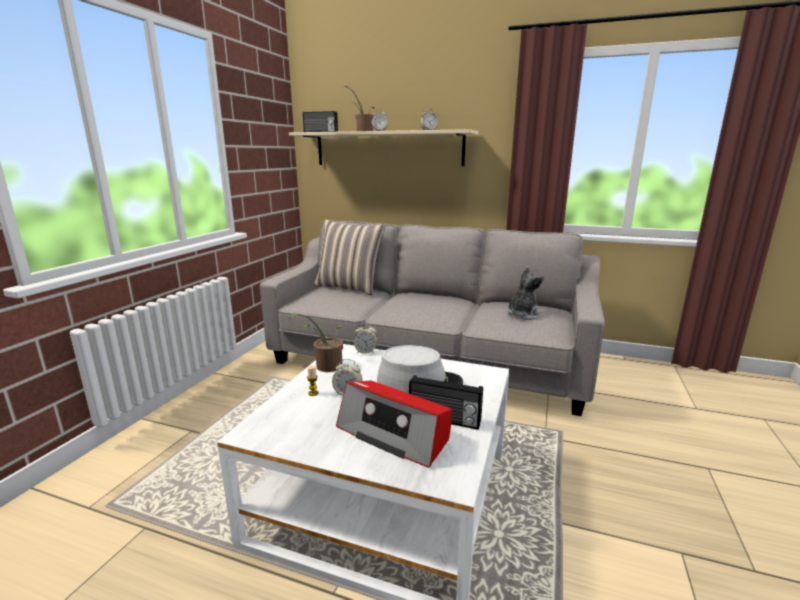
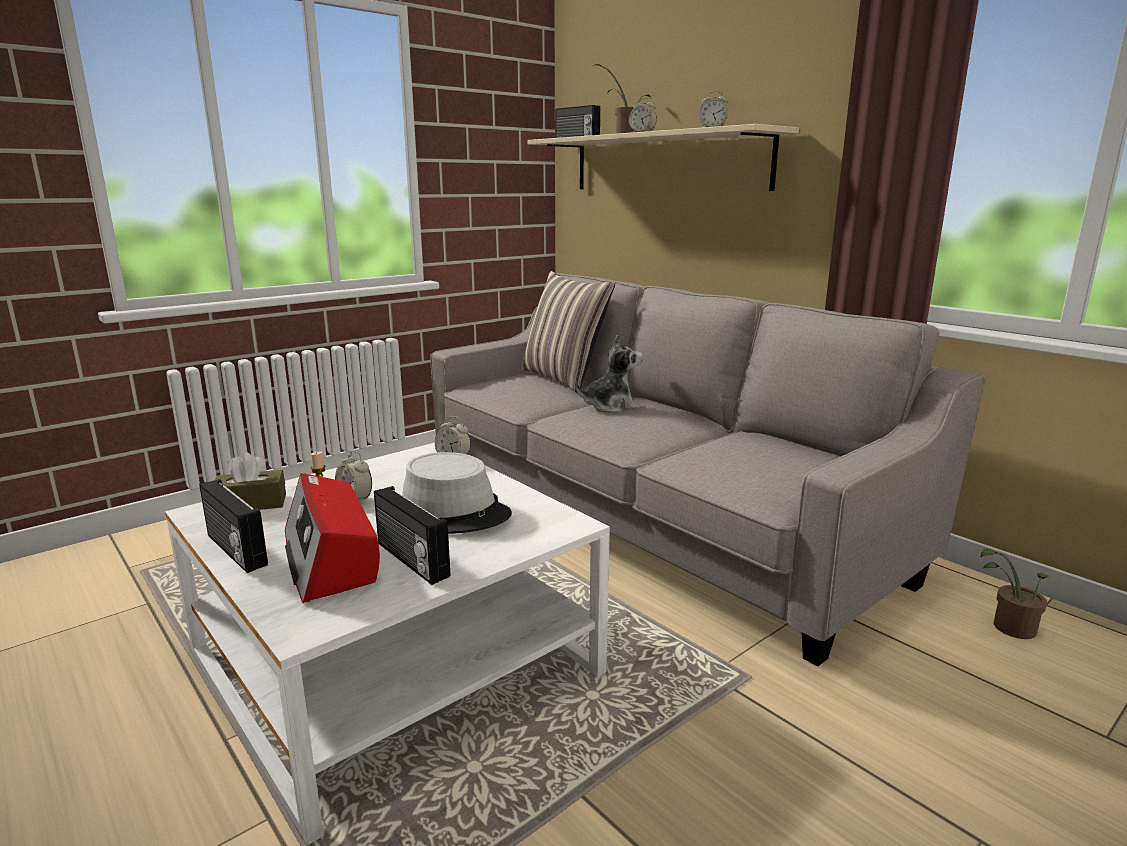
camera: 30 degrees right, 0 degrees up
potted plant [288,313,343,372] -> potted plant moved to [981,549,1049,639]
plush toy [507,266,544,320] -> plush toy moved to [576,334,643,413]
none -> radio [199,479,268,573]
none -> brown tissue box [215,452,286,510]

